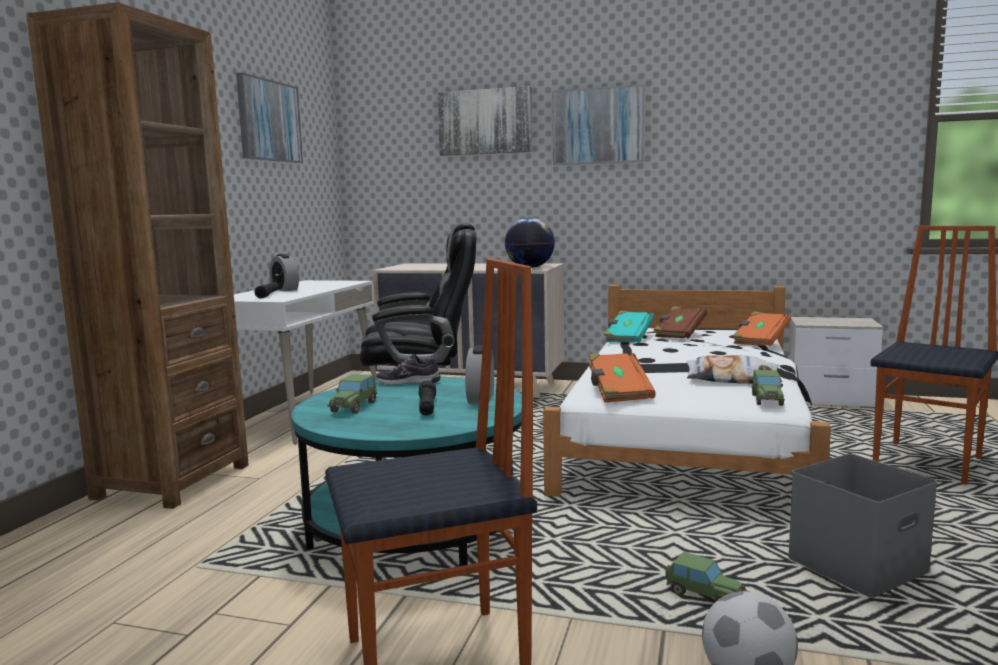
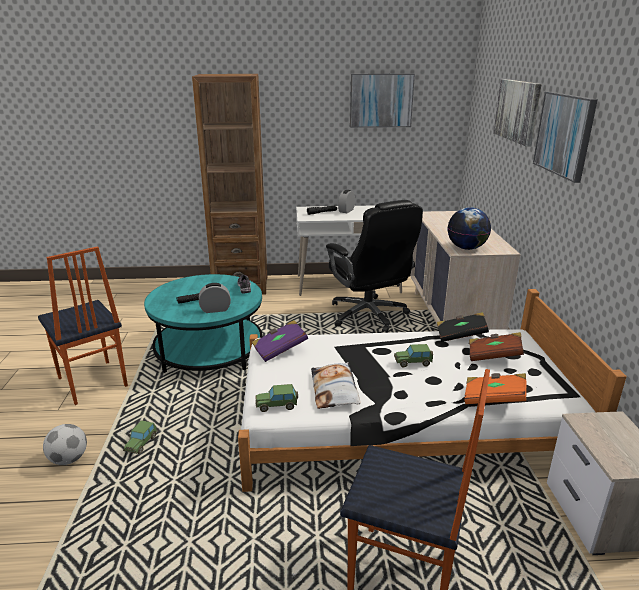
camera: 70 degrees right, 15 degrees up
toy car [327,374,377,413] -> toy car moved to [394,344,433,367]
orange book [588,353,656,402] -> purple book [252,320,308,362]
turquoise book [604,310,654,343] -> black book [437,312,489,342]
grey storage box [789,454,938,598] -> none

